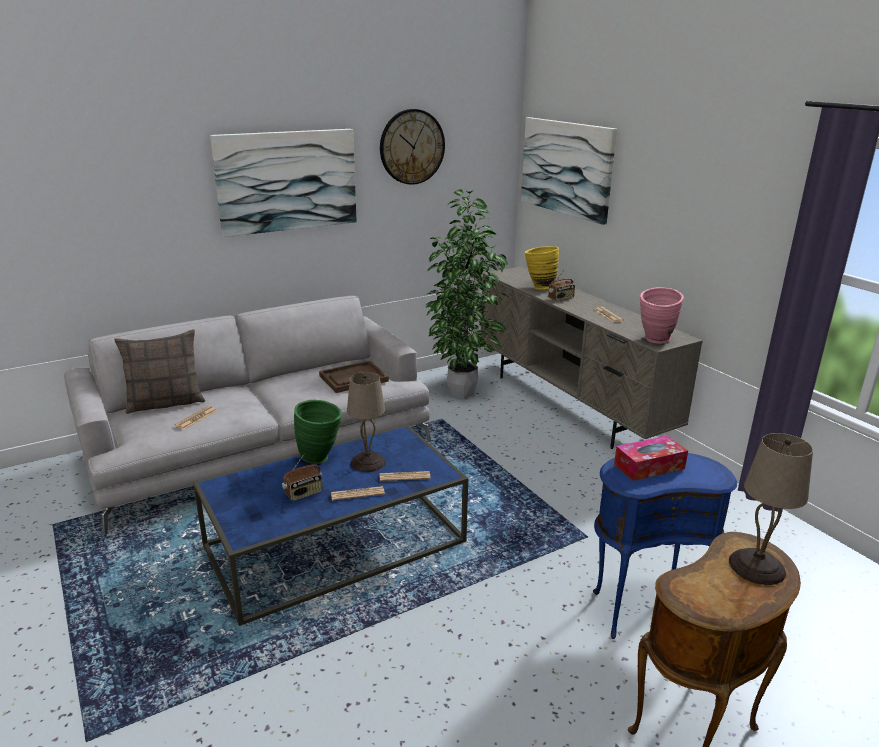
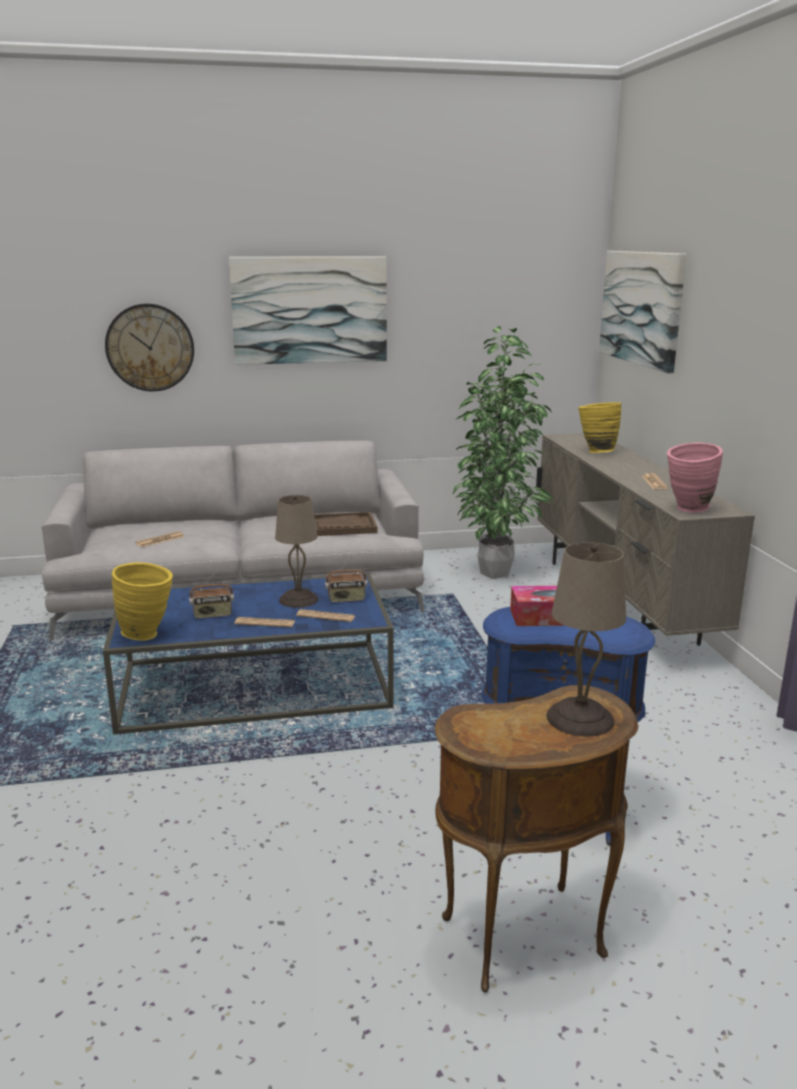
camera: 20 degrees right, 5 degrees down
pillow [114,329,205,414] -> none
green vase [294,400,342,464] -> none
wall clock [380,109,445,185] -> wall clock moved to [105,304,194,391]
radio [548,270,575,301] -> radio moved to [325,556,367,602]
none -> yellow vase [112,562,173,641]

